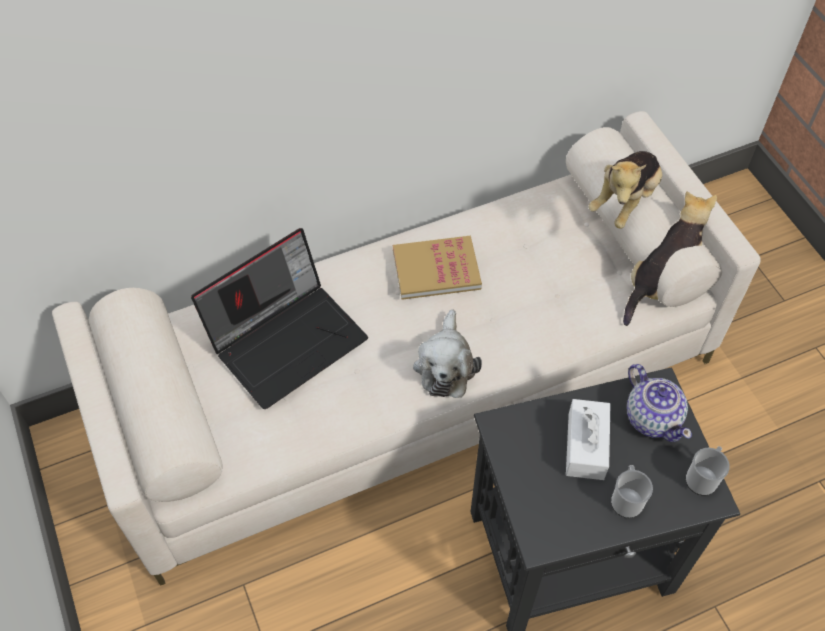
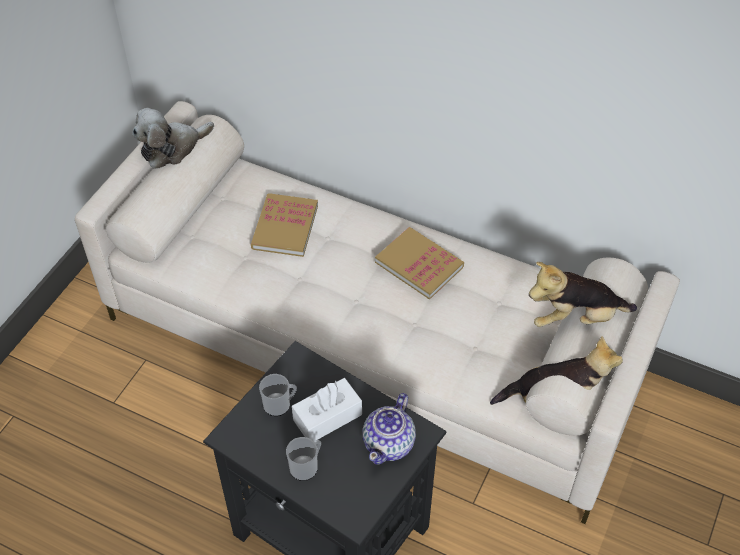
camera: 50 degrees right, 5 degrees down
laptop [191,228,368,409] -> book [251,193,318,257]
plush toy [413,309,482,398] -> plush toy moved to [132,108,214,169]
mug [686,446,730,496] -> mug moved to [259,374,297,416]

